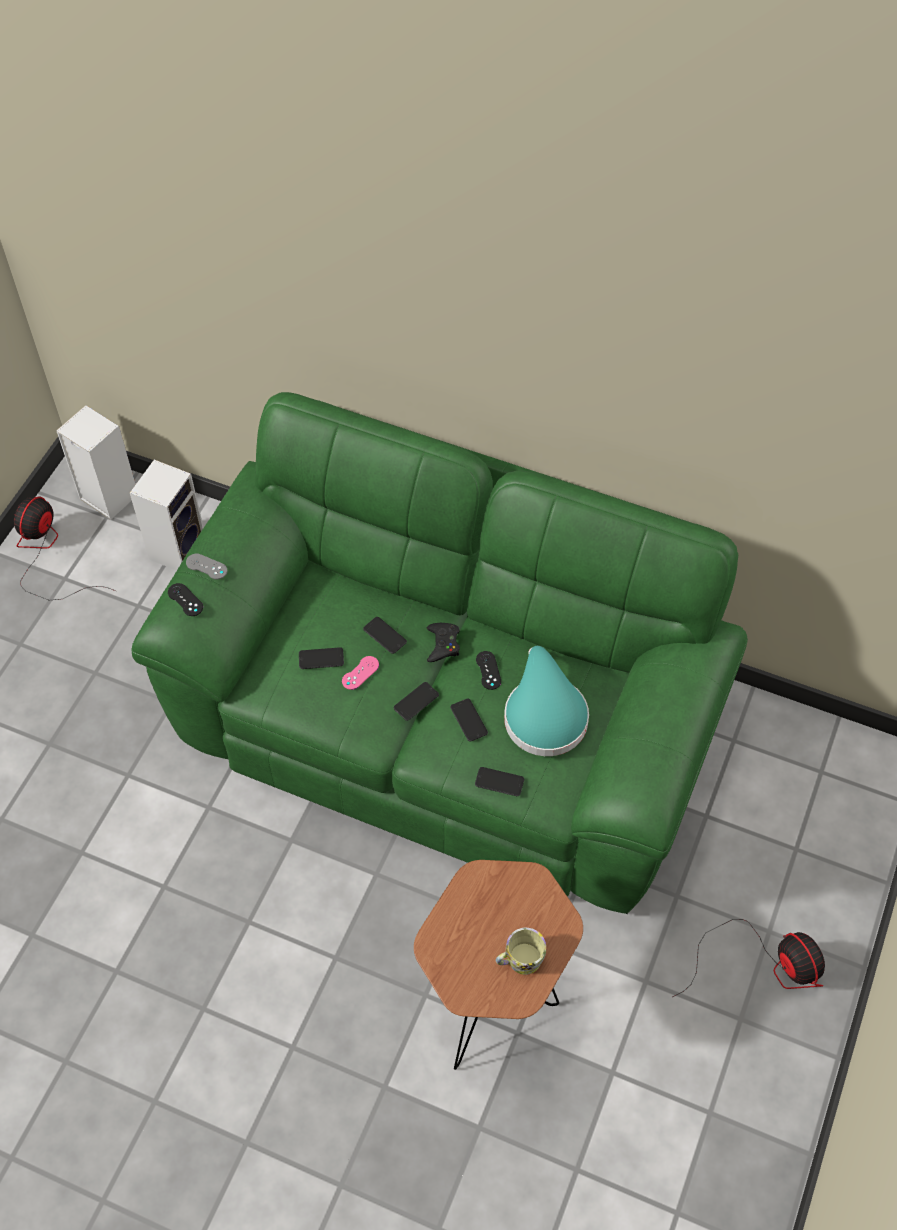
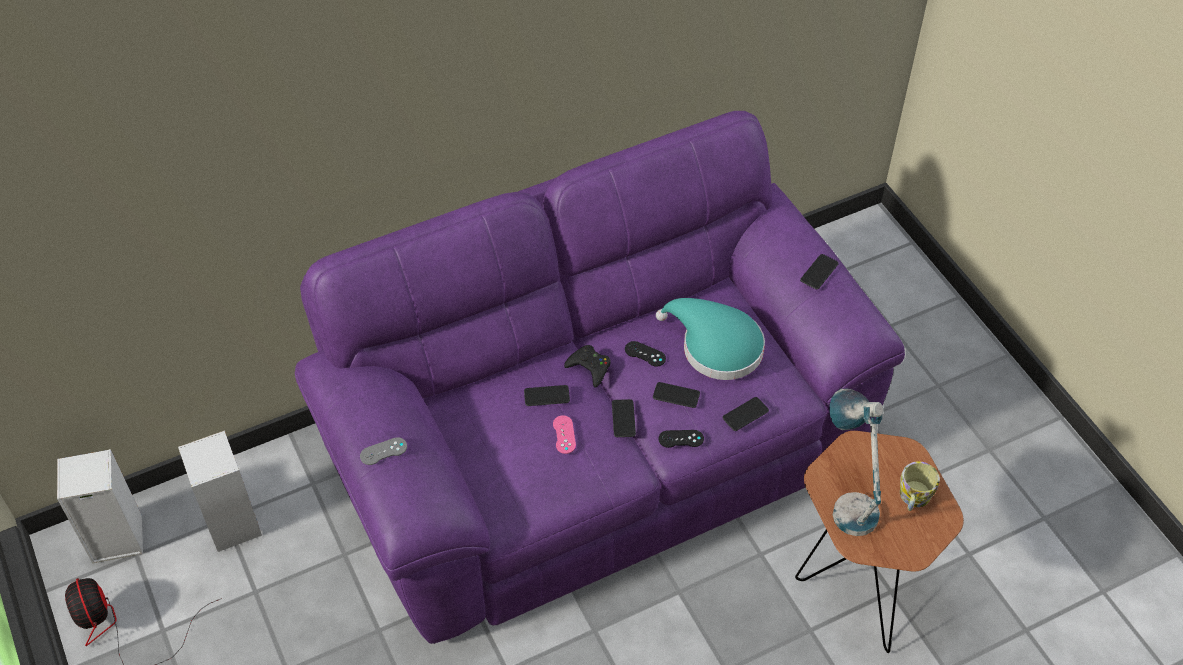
camera: 50 degrees left, 5 degrees down
green sofa [132,392,748,914] -> purple sofa [295,111,905,644]
black game controller [168,583,203,616] -> black game controller moved to [658,430,704,448]
phone [299,647,344,669] -> phone moved to [800,254,839,289]
fan [672,919,825,997] -> none
none -> table lamp [829,389,883,536]

